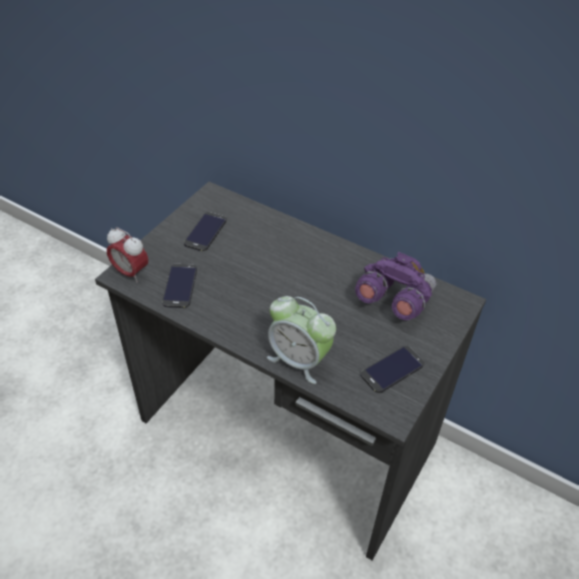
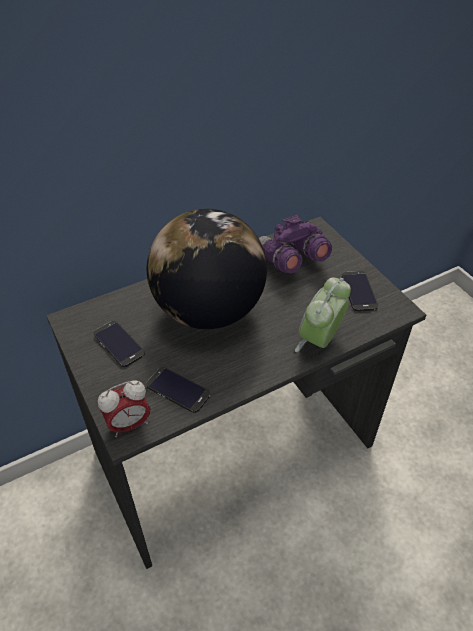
camera: 60 degrees left, 0 degrees up
alarm clock [267,296,336,384] -> alarm clock turned 150 degrees clockwise [295,277,351,352]
none -> globe [147,209,267,329]

